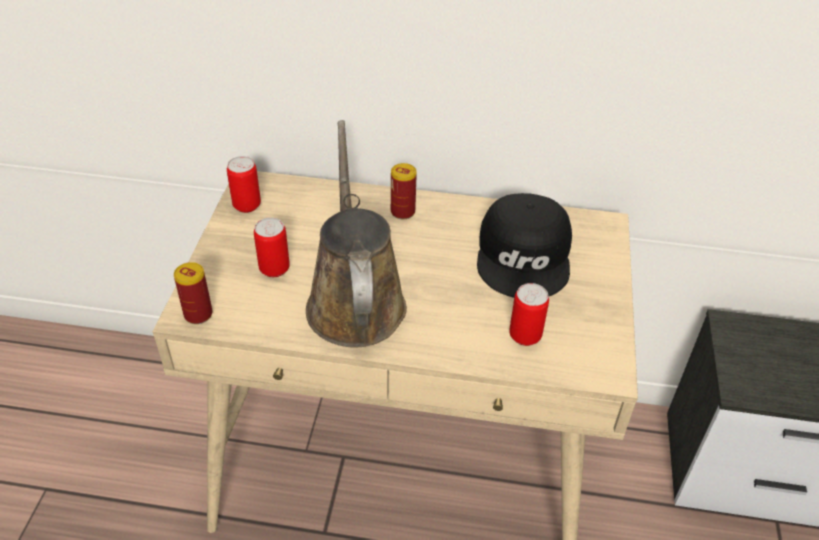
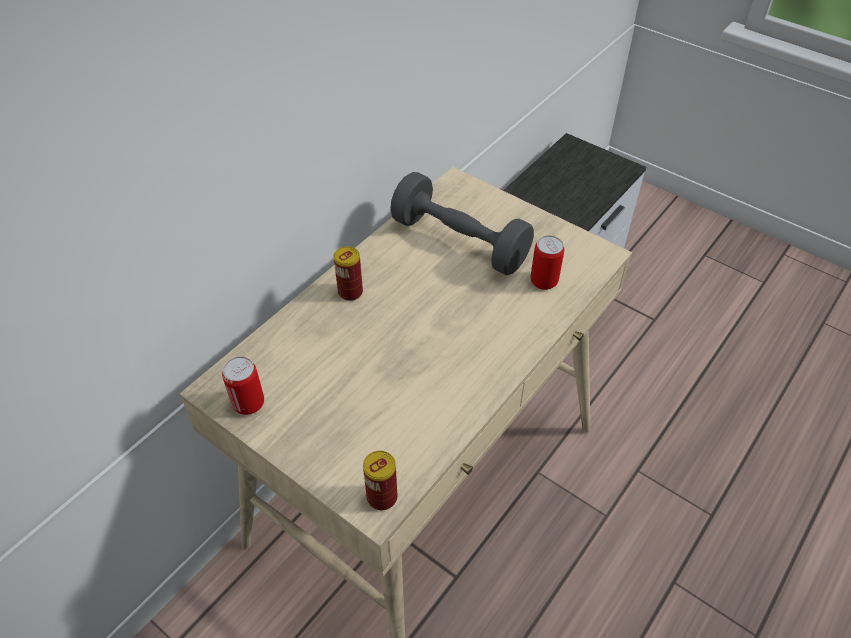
camera: 60 degrees left, 5 degrees up
can [254,218,290,277] -> none
brown watering can [306,120,407,348] -> none
black cap [477,193,572,298] -> grey dumbbell [390,172,534,275]

